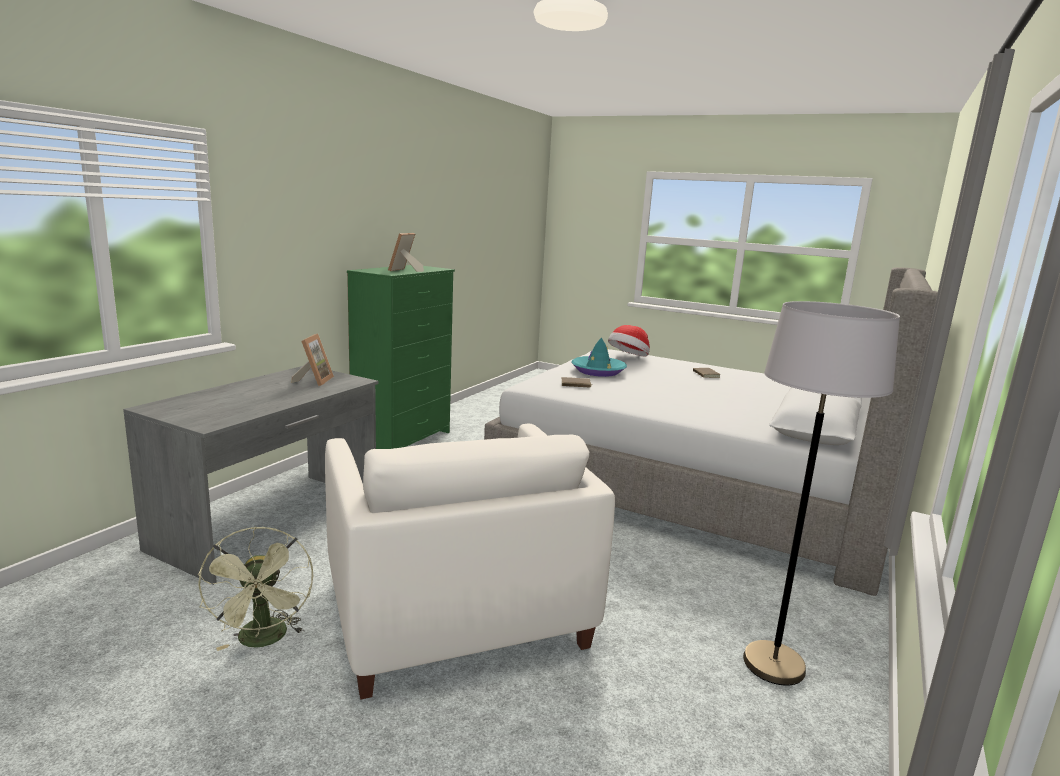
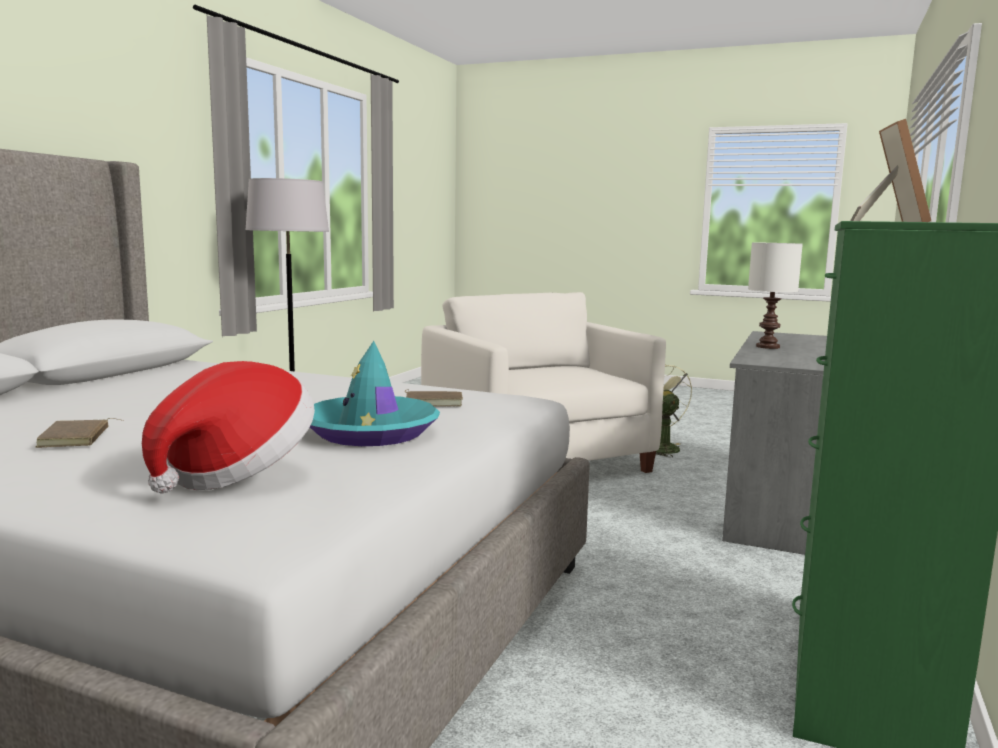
camera: 175 degrees right, 5 degrees down
picture frame [291,334,334,386] -> none
none -> white table lamp [748,242,803,349]

